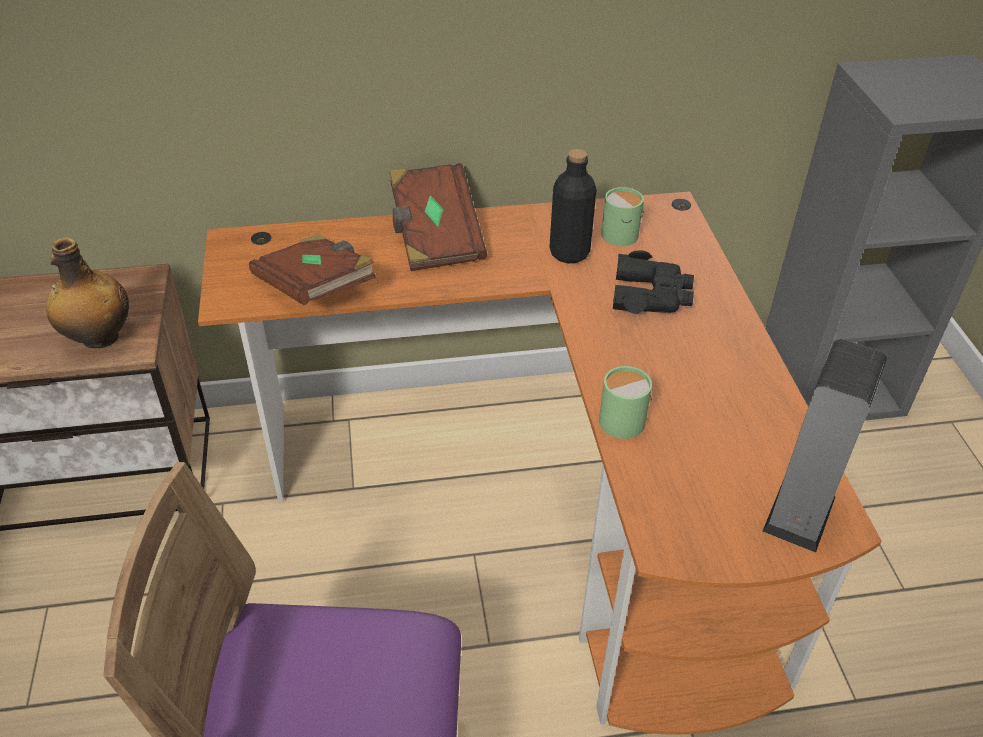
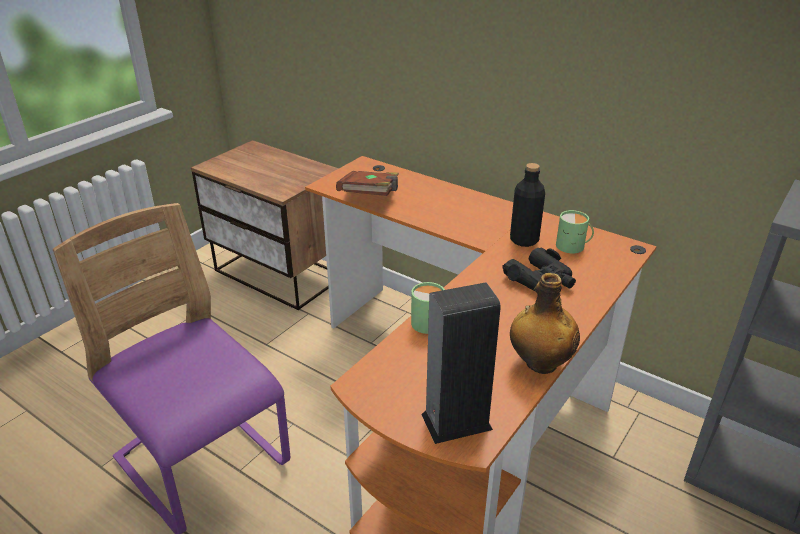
camera: 45 degrees right, 10 degrees down
bottle [46,237,129,349] -> bottle moved to [510,273,580,374]
brown book [389,163,487,271] -> none

